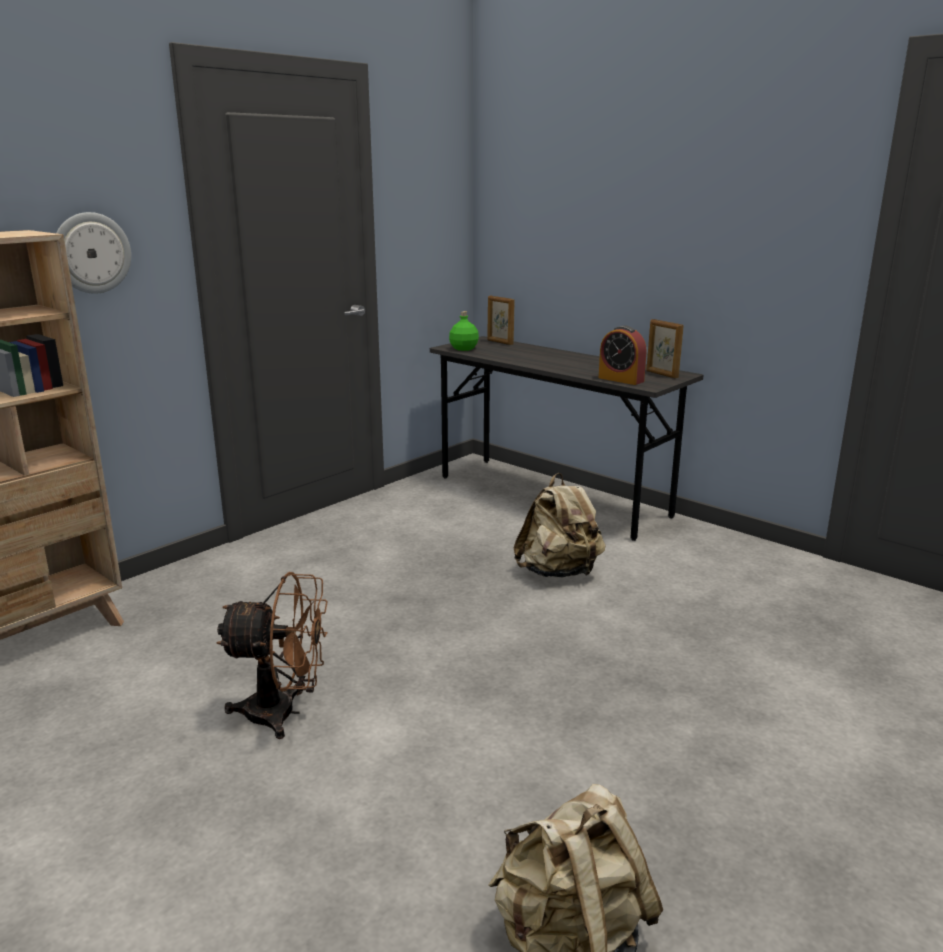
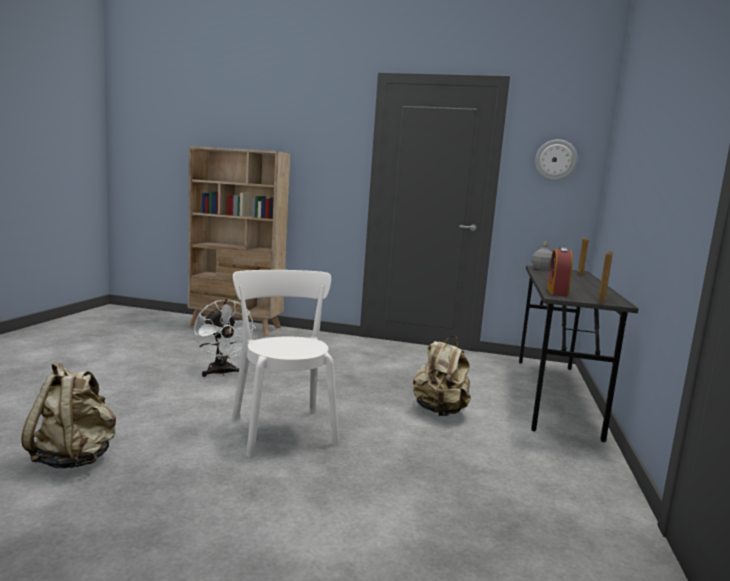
camera: 60 degrees right, 10 degrees down
wall clock [56,212,131,294] -> wall clock moved to [535,139,577,181]
brown fan [216,572,328,739] -> white fan [194,299,256,377]
green bottle [449,311,479,351] -> grey bottle [531,242,552,270]
none -> white chair [232,270,339,457]

